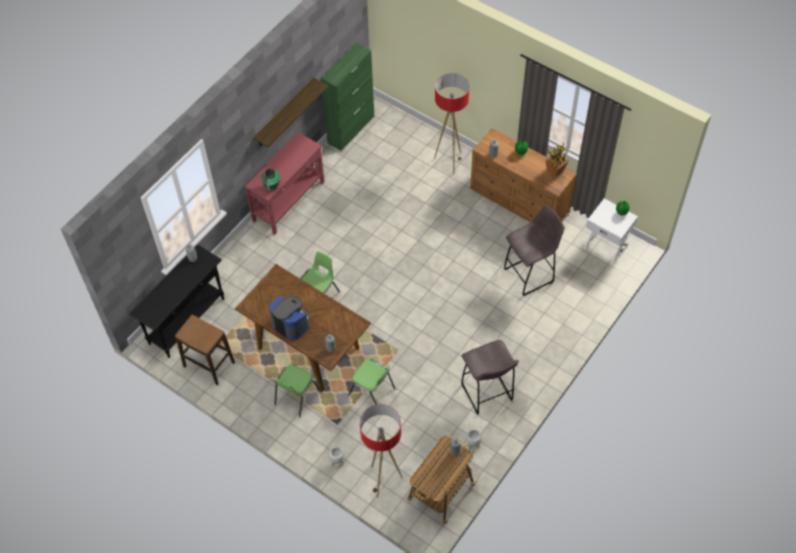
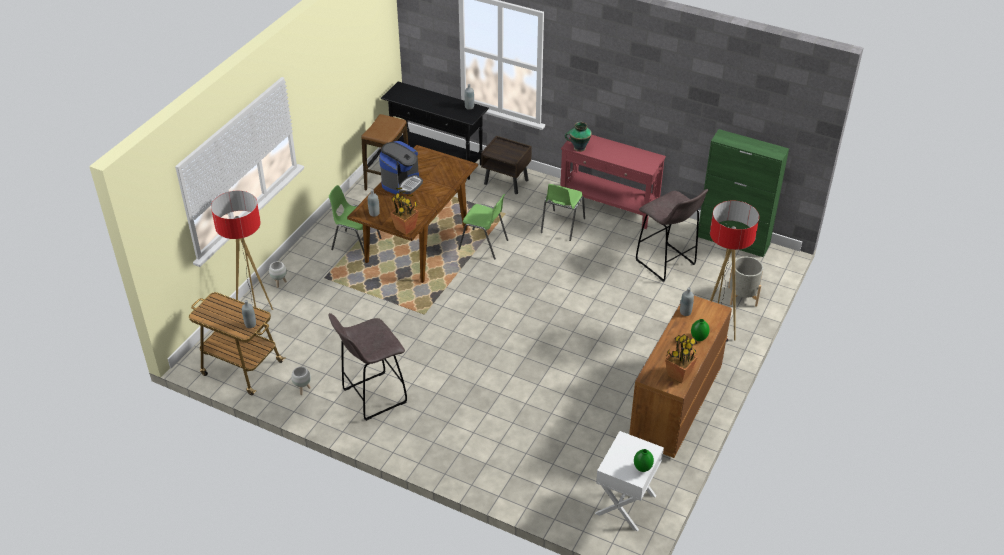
camera: 80 degrees right, 15 degrees down
shelf [253,78,328,147] -> none
green chair [348,360,396,405] -> green chair moved to [541,184,585,241]
grey stool [504,206,565,296] -> grey stool moved to [636,189,708,282]
none -> potted plant [390,188,419,235]
none -> brown nightstand [481,136,532,194]
none -> grey planter [728,256,763,307]

